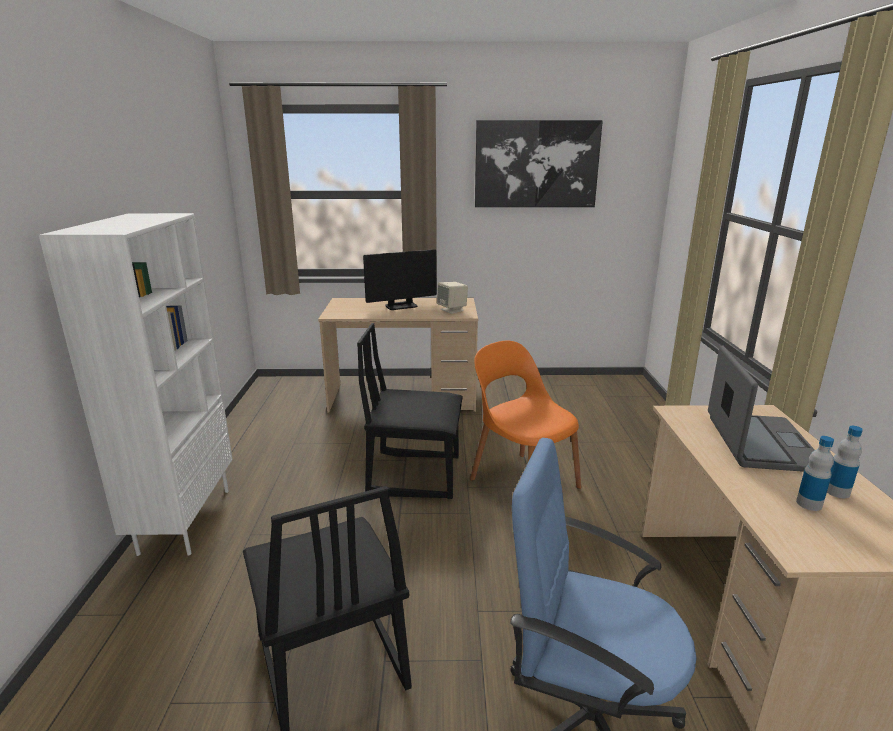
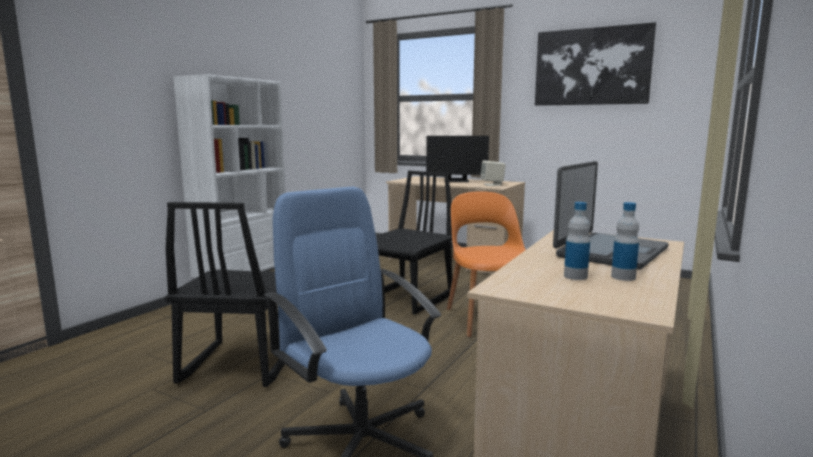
camera: 30 degrees right, 10 degrees down
black chair [357,323,463,499] -> black chair turned 90 degrees clockwise [376,171,452,315]

